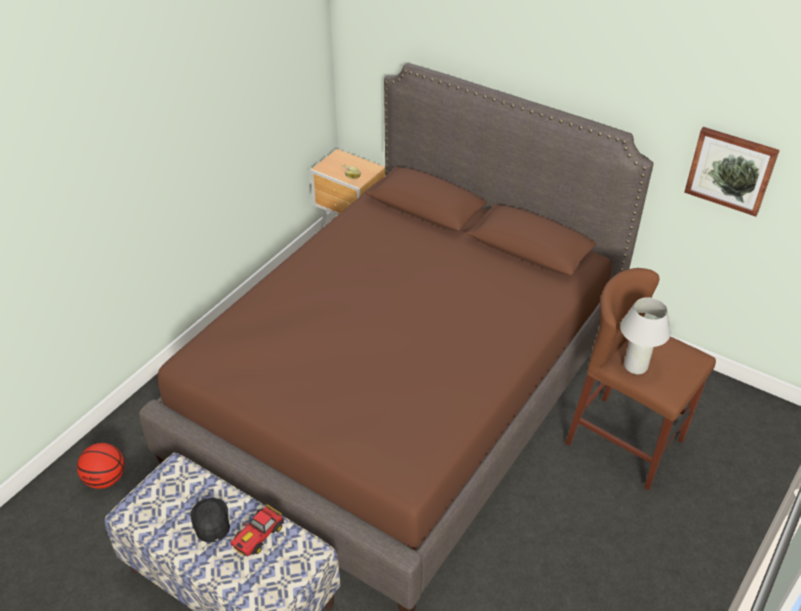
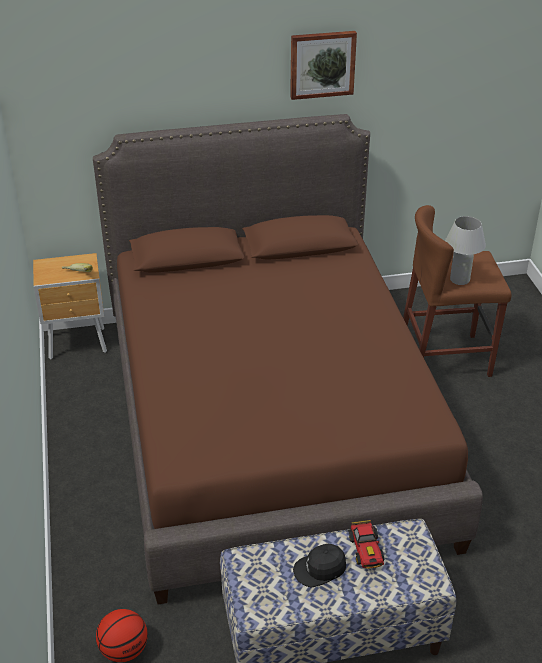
camera: 45 degrees left, 5 degrees down
black cap [190,497,230,543] -> black cap turned 45 degrees counterclockwise [293,544,346,588]
picture [684,127,780,217] -> picture moved to [290,31,357,100]

